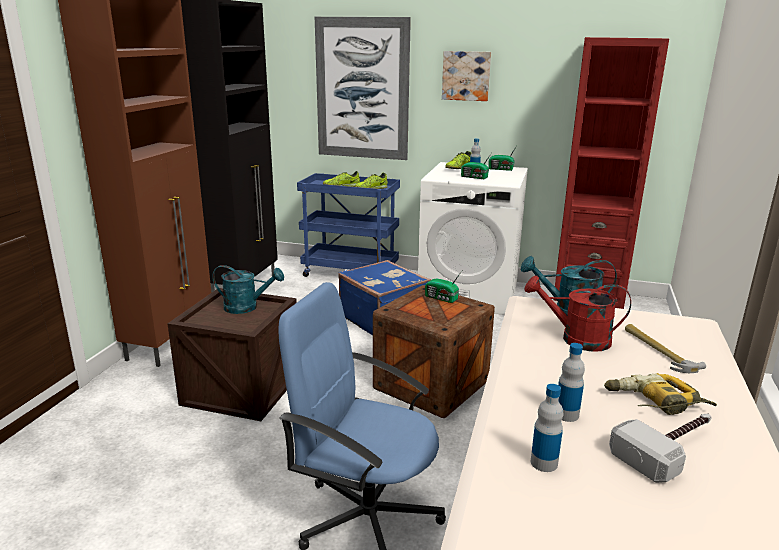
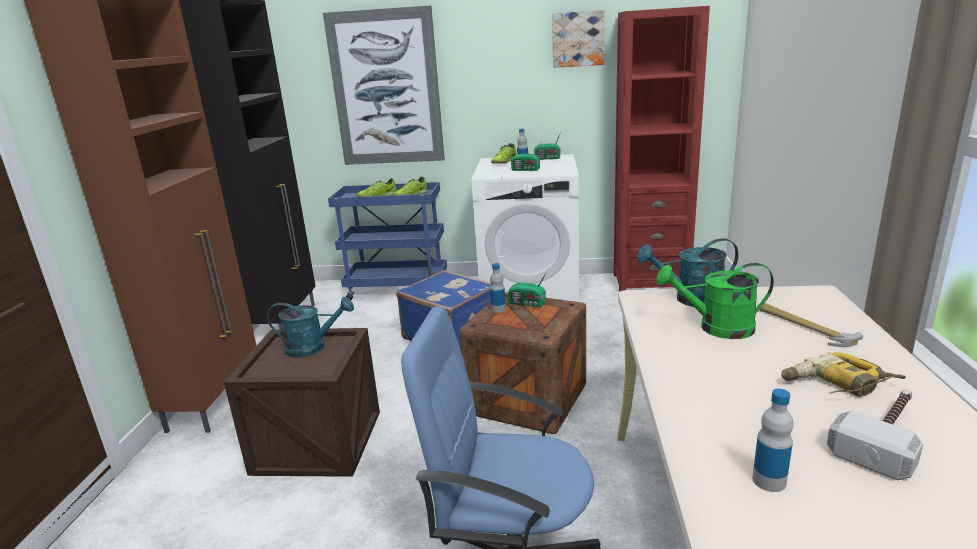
camera: 10 degrees left, 0 degrees up
picture [442,51,491,101] -> picture moved to [552,10,604,68]
red watering can [525,276,631,352] -> green watering can [656,263,774,339]
bottle [558,343,585,422] -> bottle moved to [490,263,506,313]

